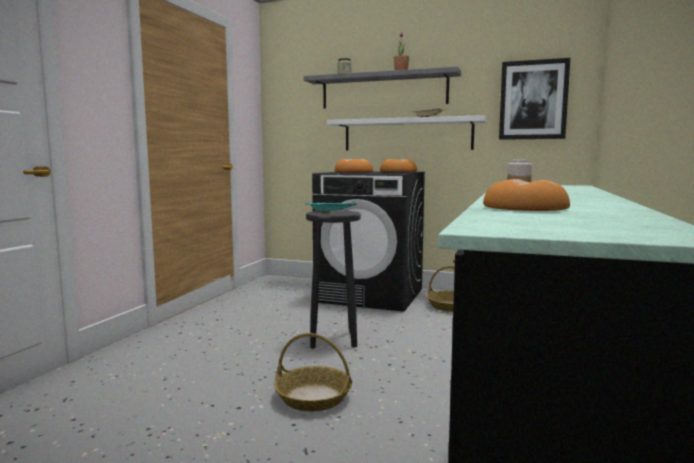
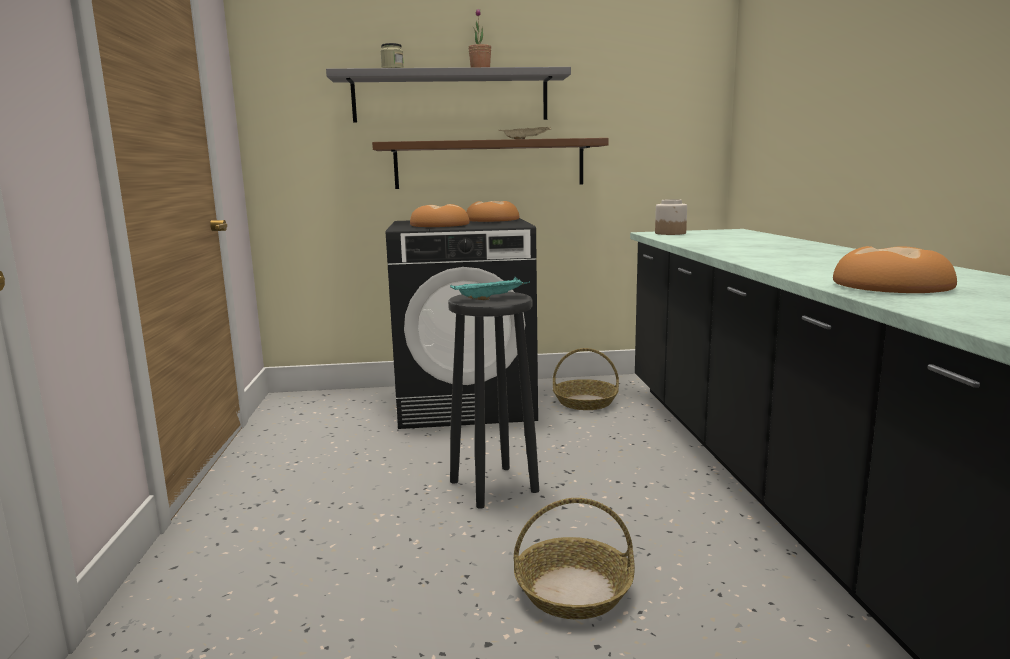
camera: 25 degrees left, 5 degrees up
white shelf [327,115,487,151] -> brown shelf [372,138,609,189]
picture [499,58,570,140] -> none

